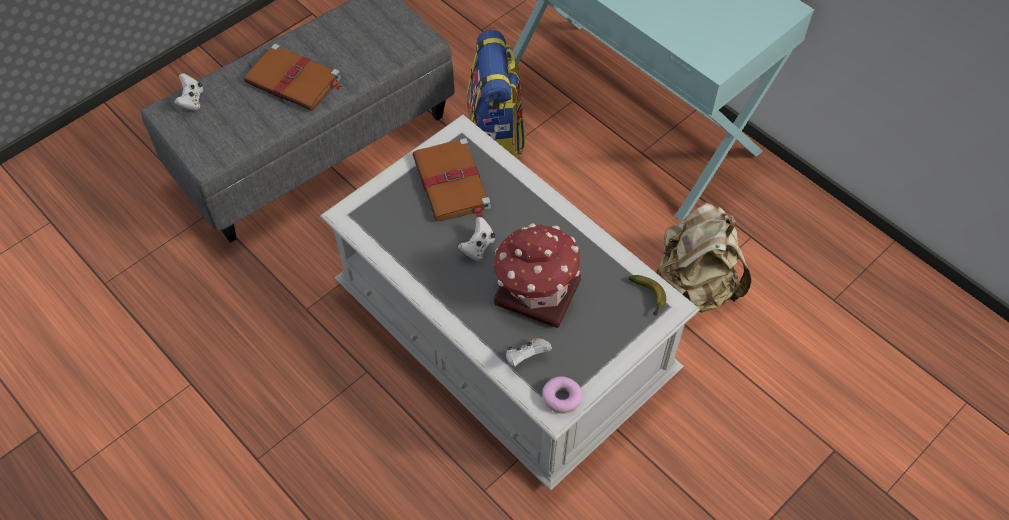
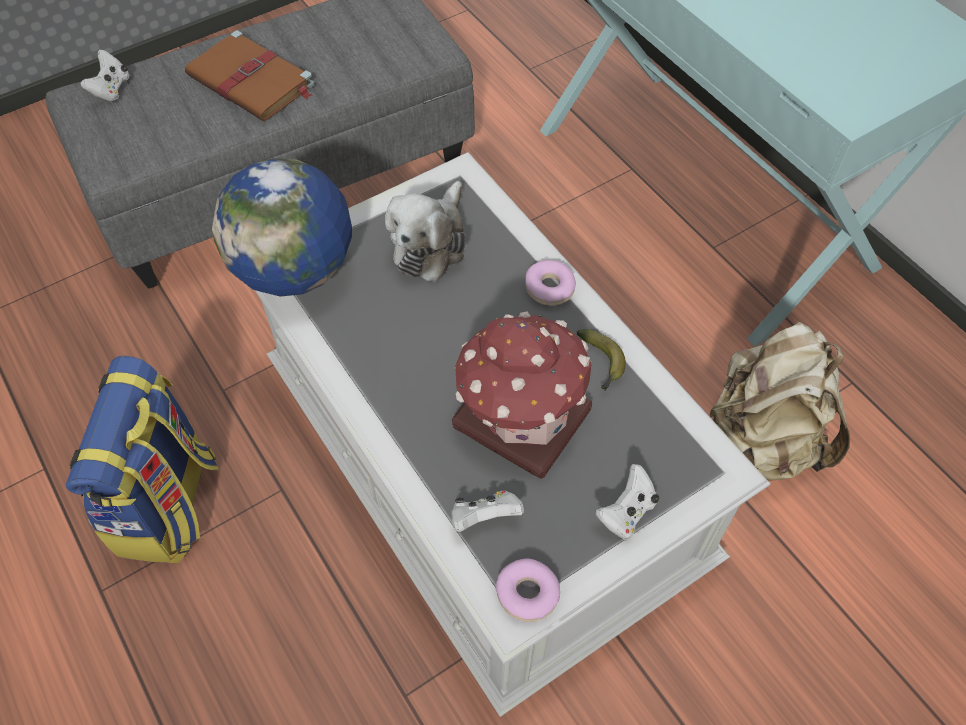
camera: 10 degrees right, 0 degrees up
brown book [413,138,491,221] -> plush toy [385,181,466,282]
white game controller [458,217,495,261] -> white game controller moved to [595,464,659,540]
backpack [467,30,525,159] -> backpack moved to [66,356,219,564]
banana [629,275,666,315] -> banana moved to [577,329,626,391]
none -> globe [212,158,352,297]
none -> donut [525,260,576,306]

